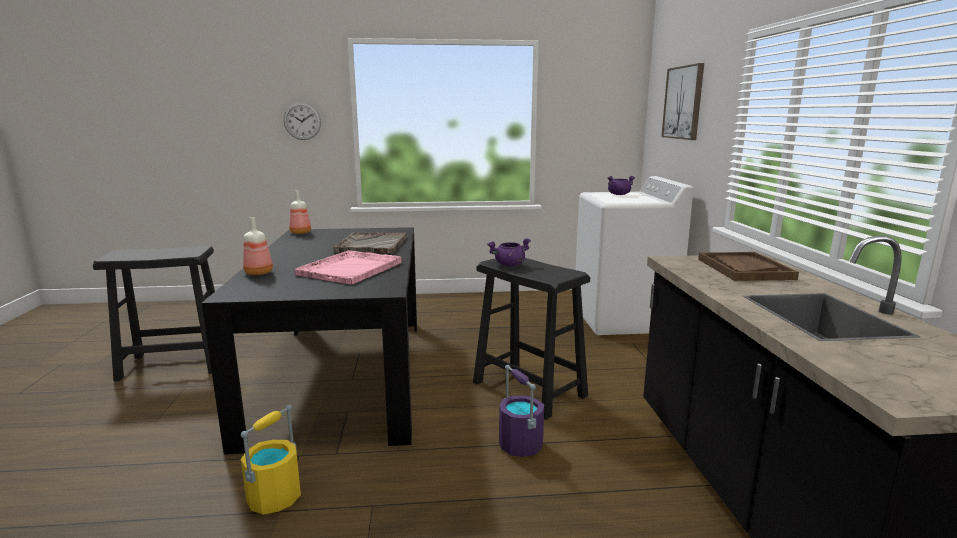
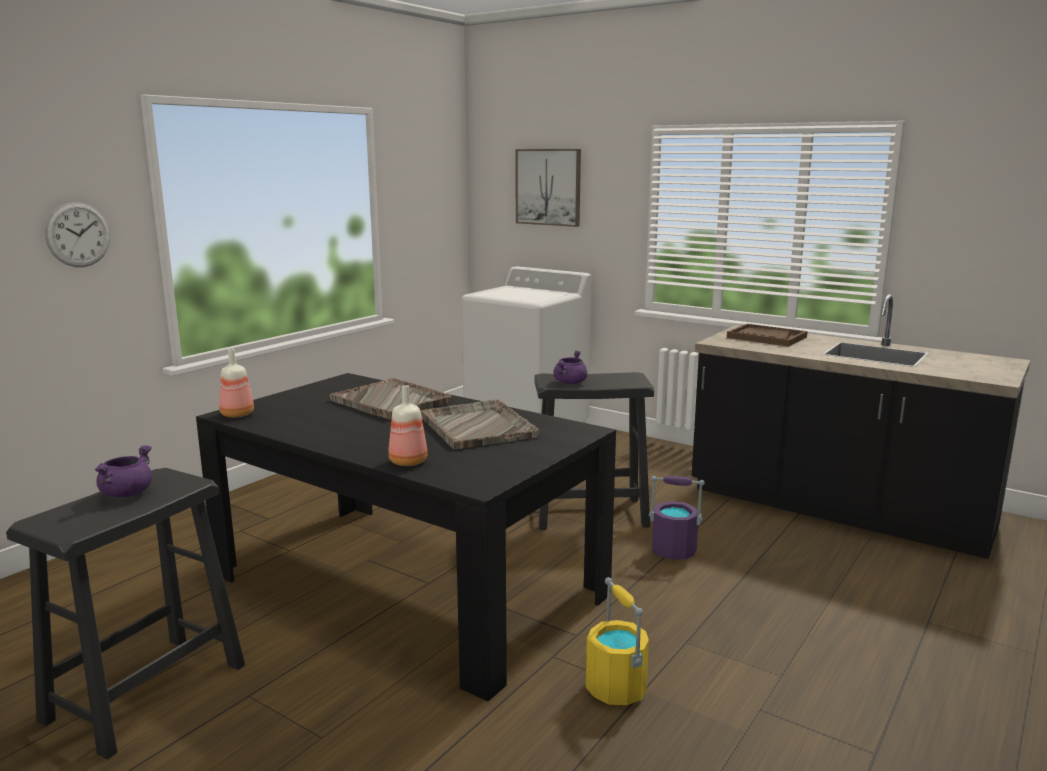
camera: 50 degrees left, 0 degrees up
pink tray [295,250,401,285] -> grey tray [420,399,540,450]
purple cooking pot [608,176,635,195] -> purple cooking pot moved to [95,445,152,497]

